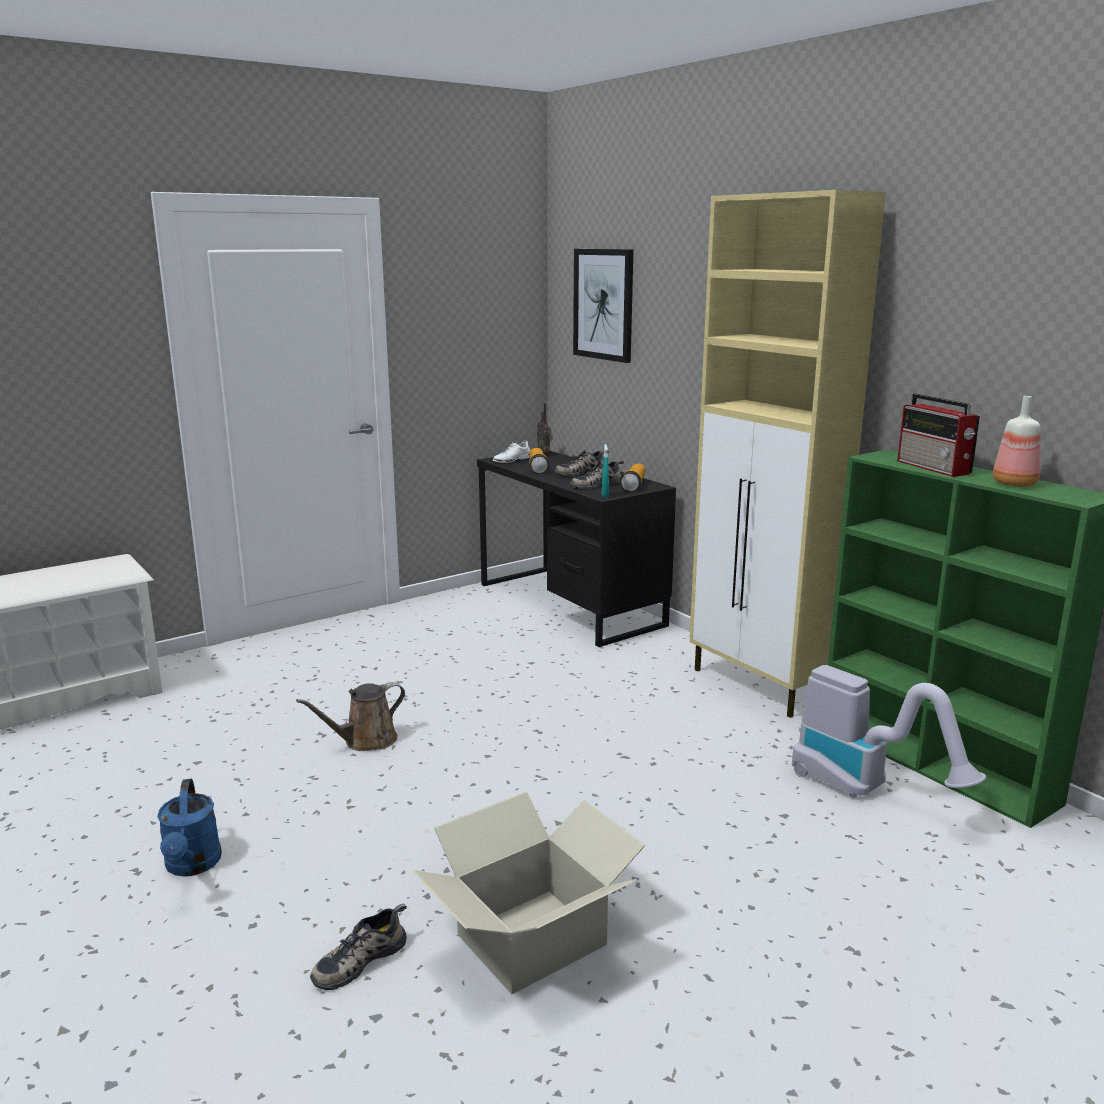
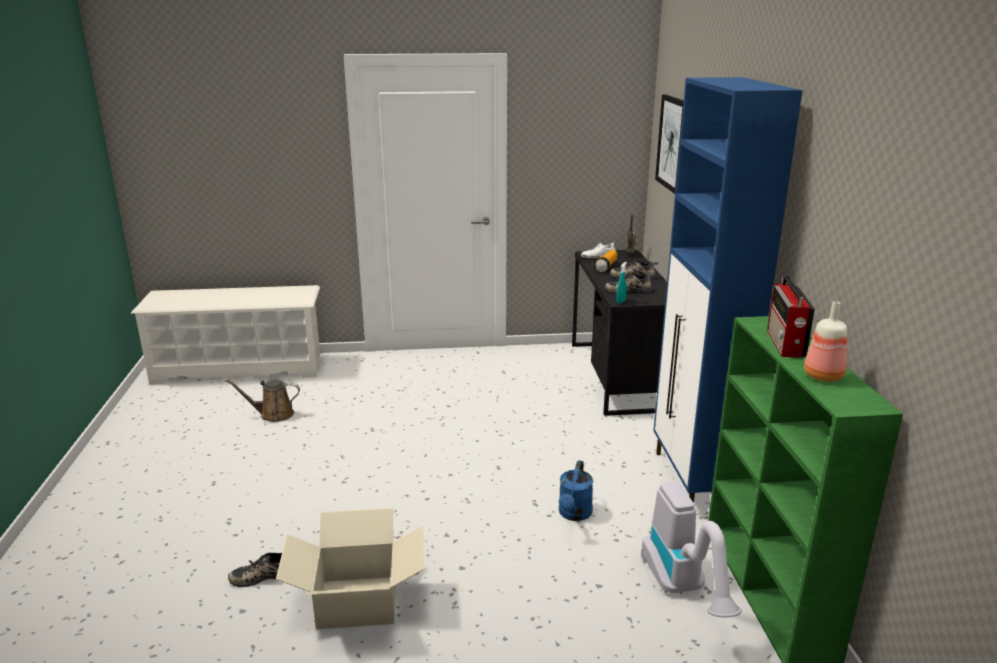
camera: 30 degrees right, 5 degrees up
blue watering can [157,779,222,877] -> blue watering can moved to [559,460,593,521]
brown watering can [296,682,405,751] -> brown watering can moved to [225,380,300,422]
flashlight [620,464,645,492] -> none
beige cabinet [689,190,886,718] -> blue cabinet [653,77,803,503]

